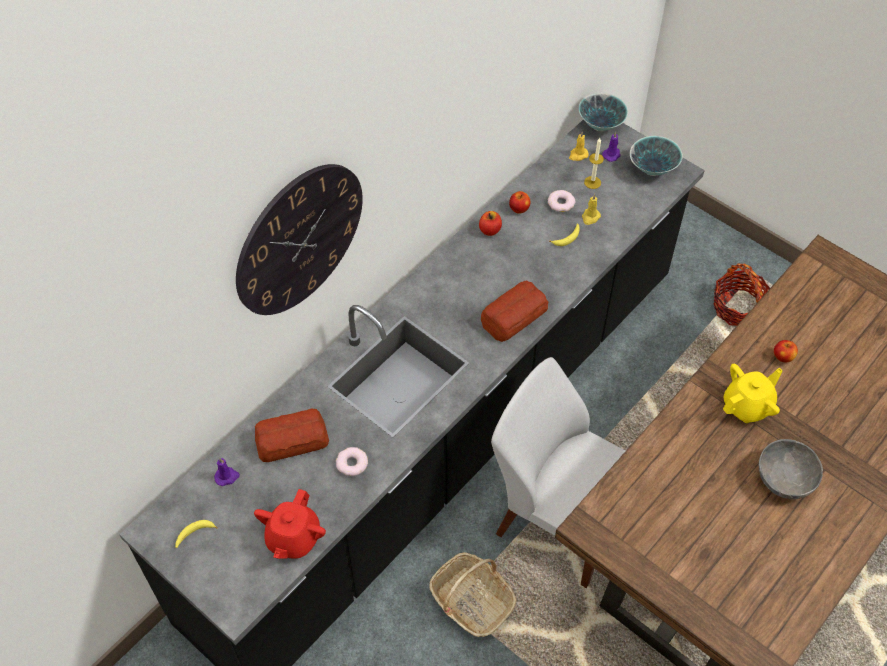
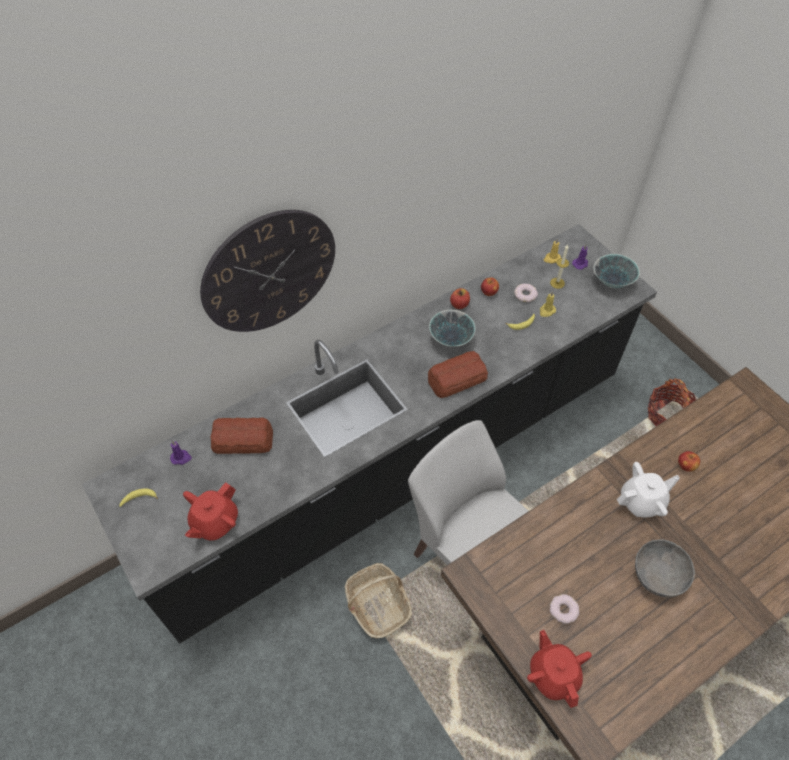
camera: 15 degrees right, 0 degrees up
donut [336,447,368,476] -> donut moved to [550,594,579,624]
bowl [578,93,628,132] -> bowl moved to [429,310,476,347]
yellow teapot [723,364,783,423] -> white teapot [617,462,680,517]
none -> red teapot [527,630,592,708]

